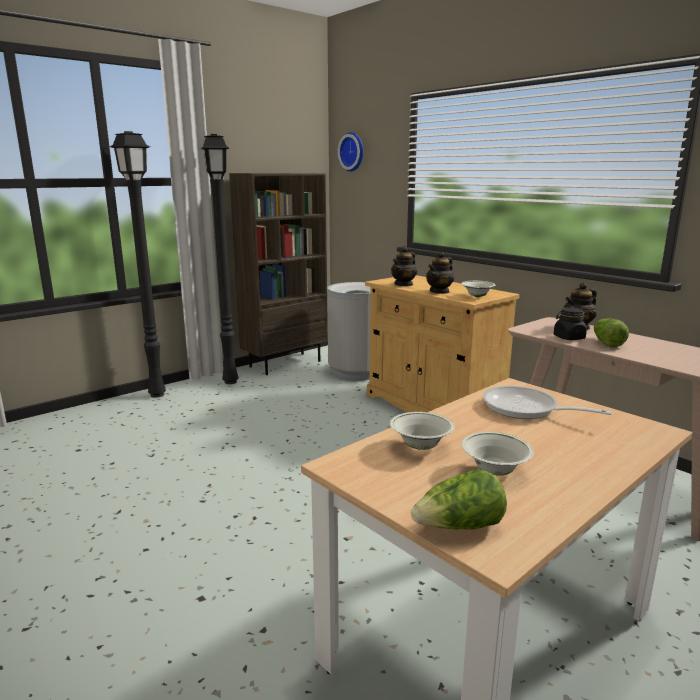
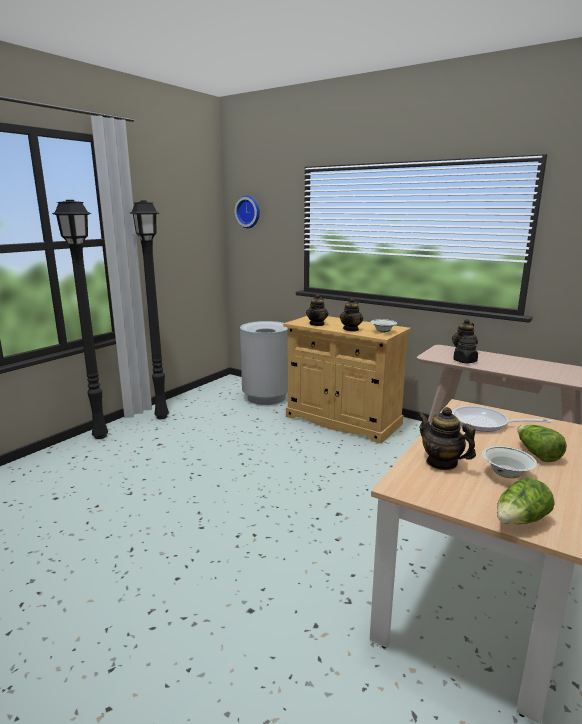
camera: 15 degrees left, 0 degrees up
brown bookcase [229,173,328,375] -> none
white bowl [390,412,455,450] -> teapot [418,407,476,470]
lettuce [594,318,629,347] -> lettuce moved to [517,425,567,462]

